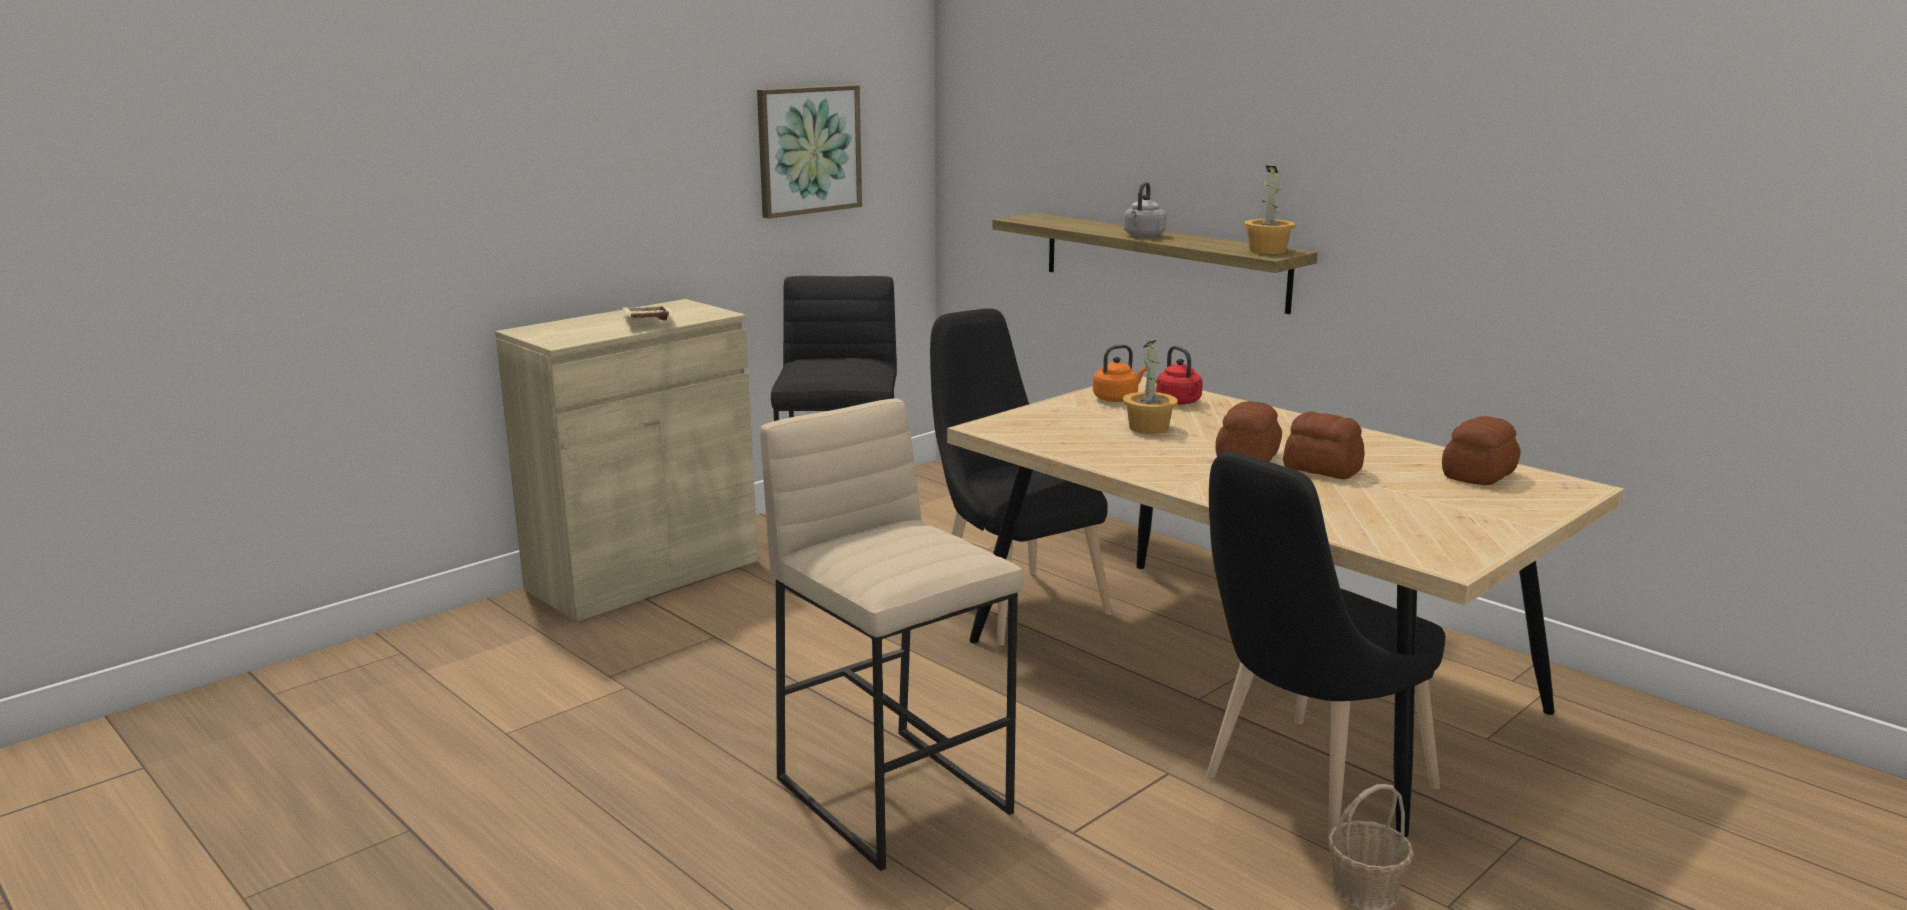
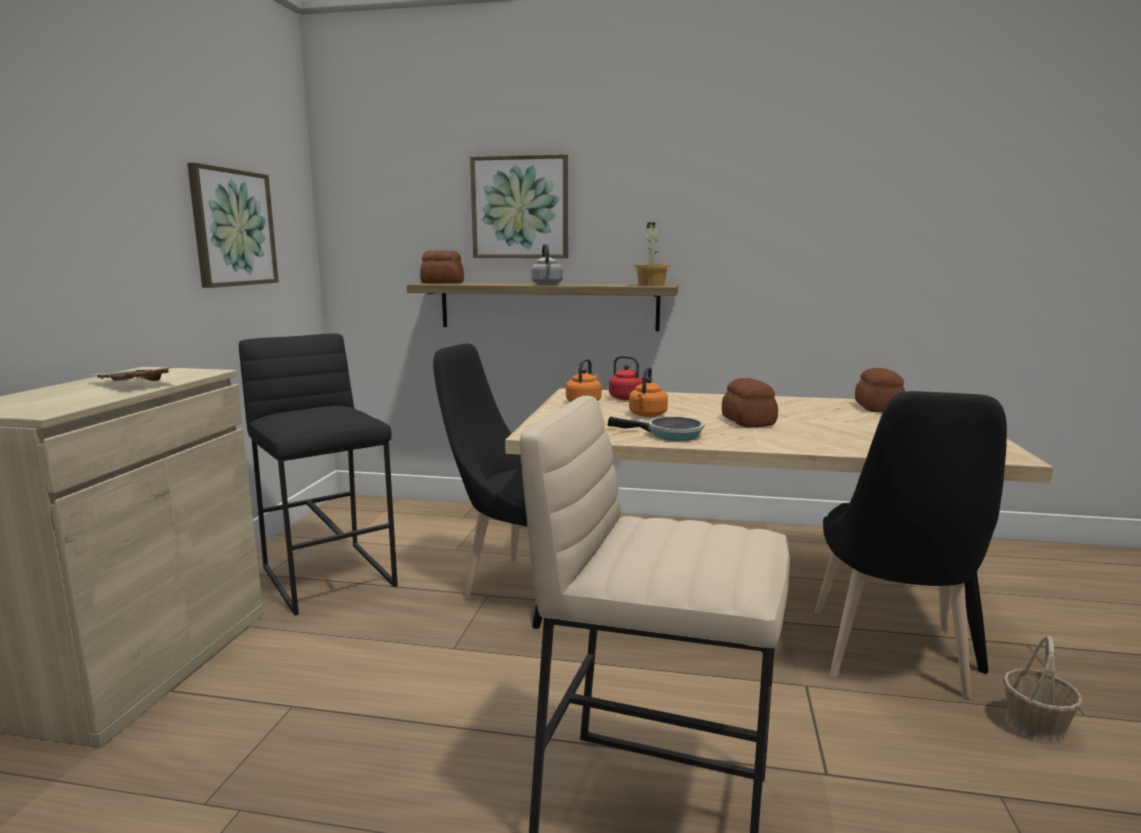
camera: 35 degrees left, 5 degrees down
potted plant [1123,340,1178,434] -> orange kettle [629,367,668,417]
bread [1283,412,1365,479] -> bread moved to [420,250,464,283]
none -> picture [470,154,568,258]
none -> frying pan [608,416,704,441]

